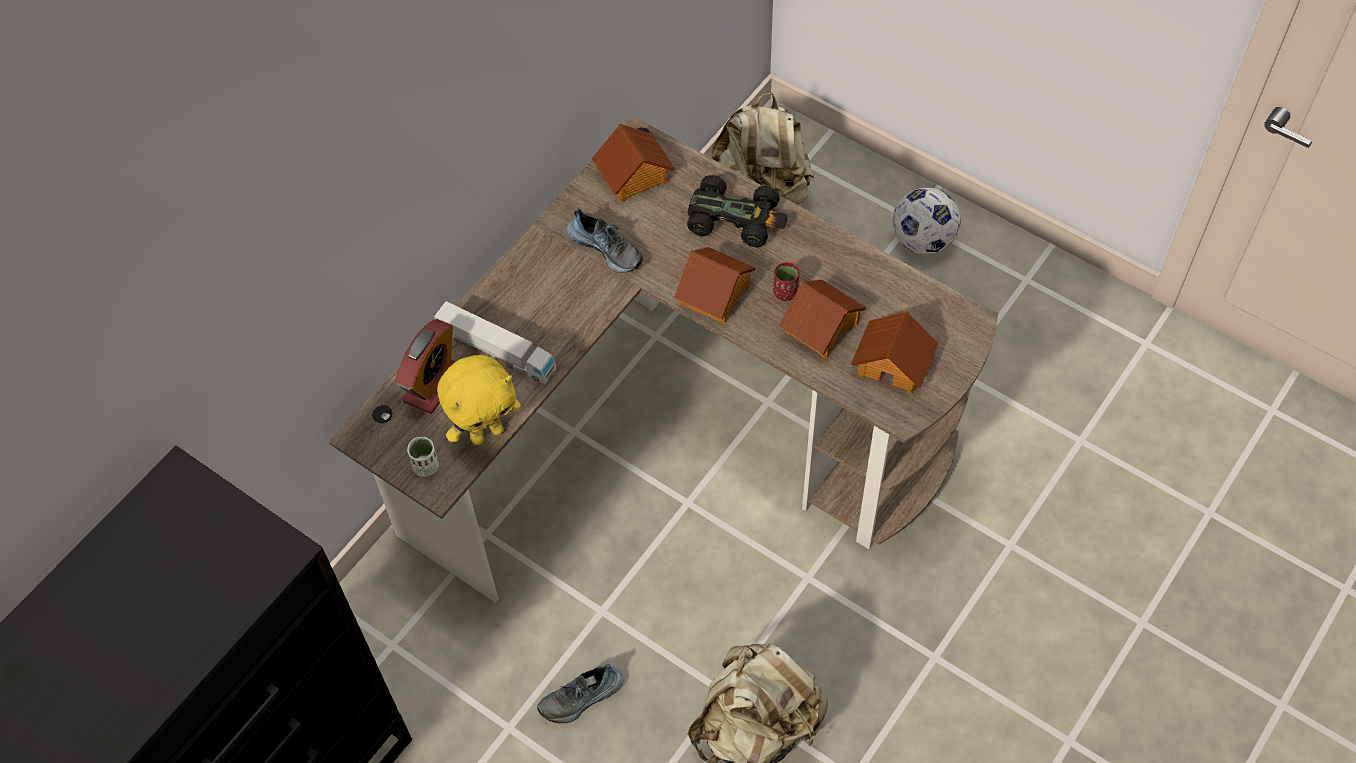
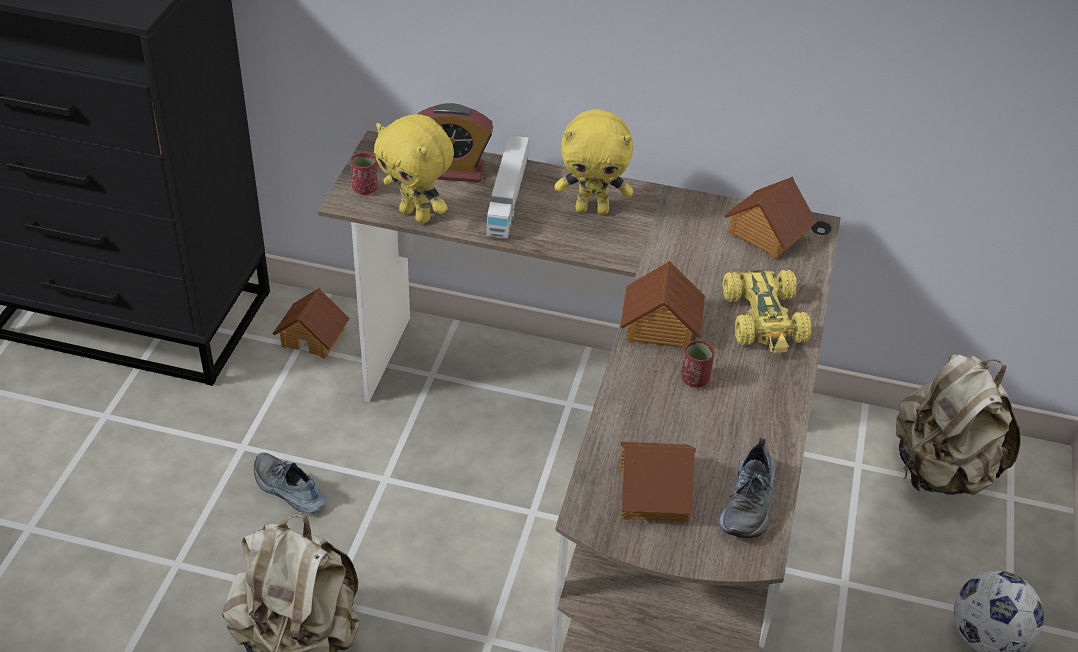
camera: 65 degrees right, 15 degrees down
white cup [407,437,439,477] -> red cup [351,152,377,195]
shoe [567,209,643,273] -> shoe moved to [718,437,777,538]
black toy car [687,175,788,248] -> yellow toy car [723,270,812,353]
toy house [779,280,866,358] -> toy house moved to [272,287,350,359]
none -> yellow plush toy [555,109,633,215]

